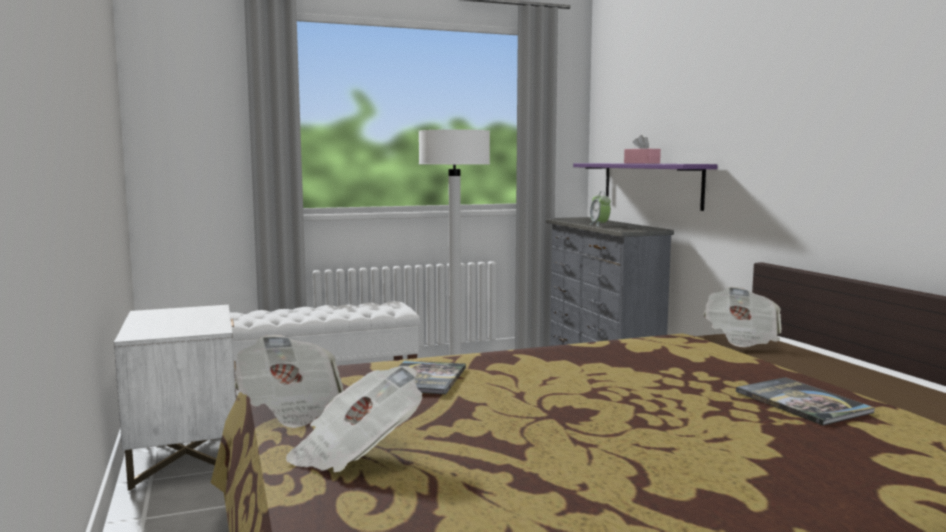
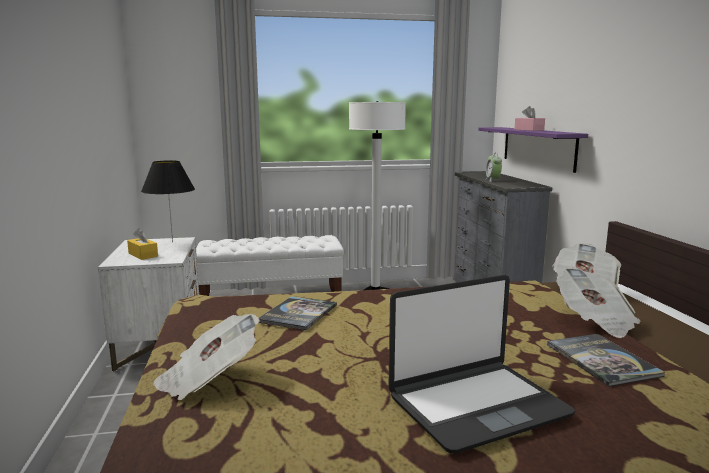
camera: 10 degrees right, 5 degrees up
newspaper [234,335,344,428] -> newspaper moved to [556,267,641,338]
none -> yellow tissue box [127,228,158,260]
none -> black table lamp [141,160,195,242]
none -> laptop [389,275,575,454]

